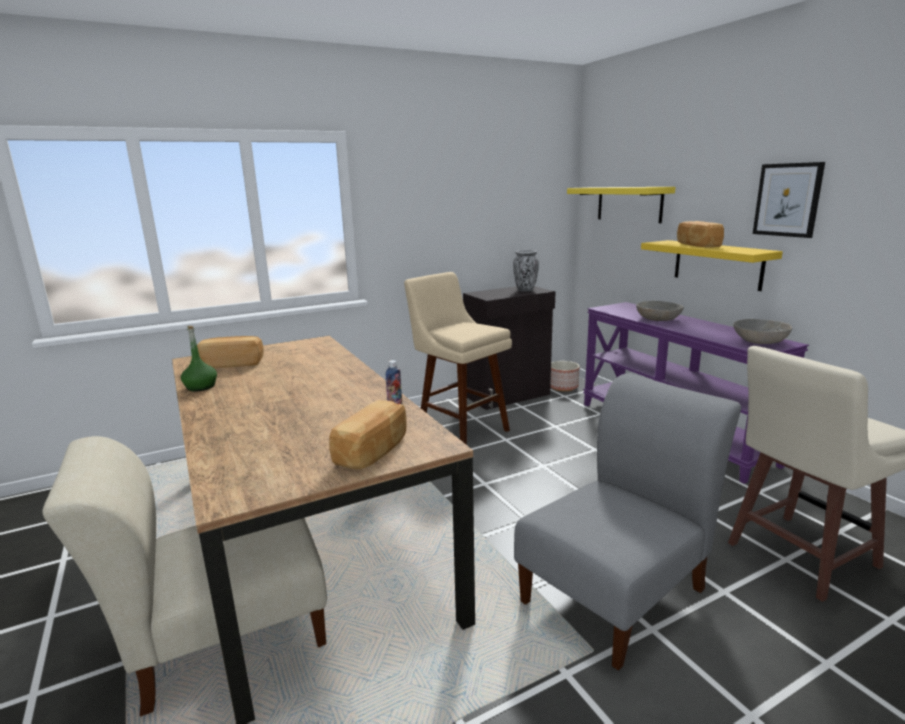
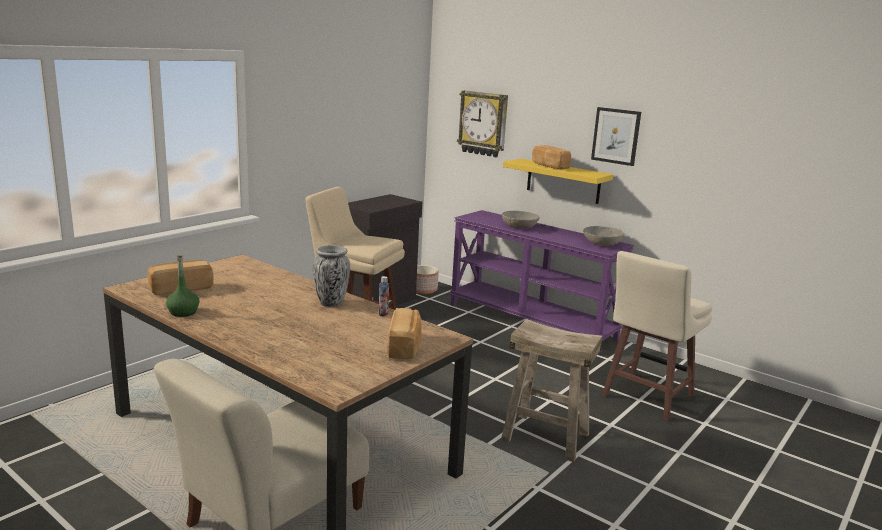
camera: 25 degrees left, 0 degrees up
vase [513,250,539,292] -> vase moved to [313,245,350,307]
grey chair [514,373,741,670] -> beige stool [501,319,603,462]
yellow shelf [567,187,675,223] -> wall clock [457,90,508,157]

